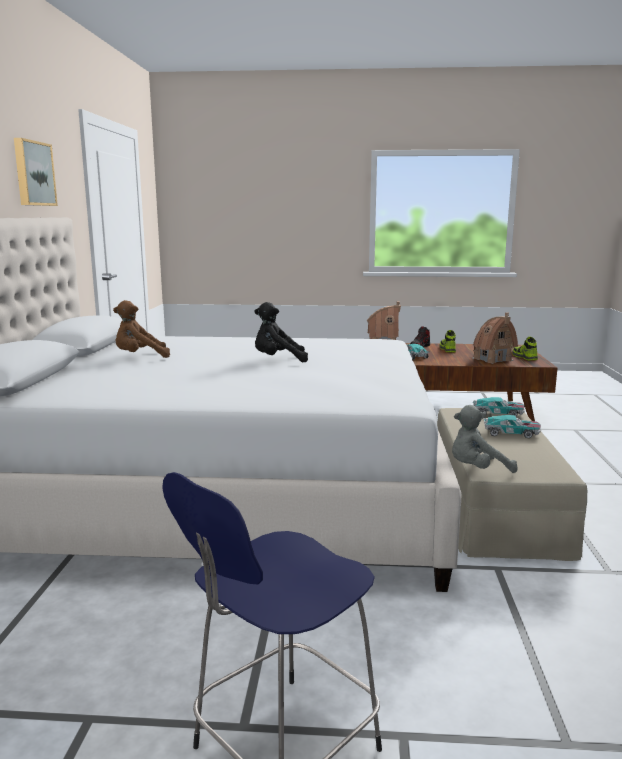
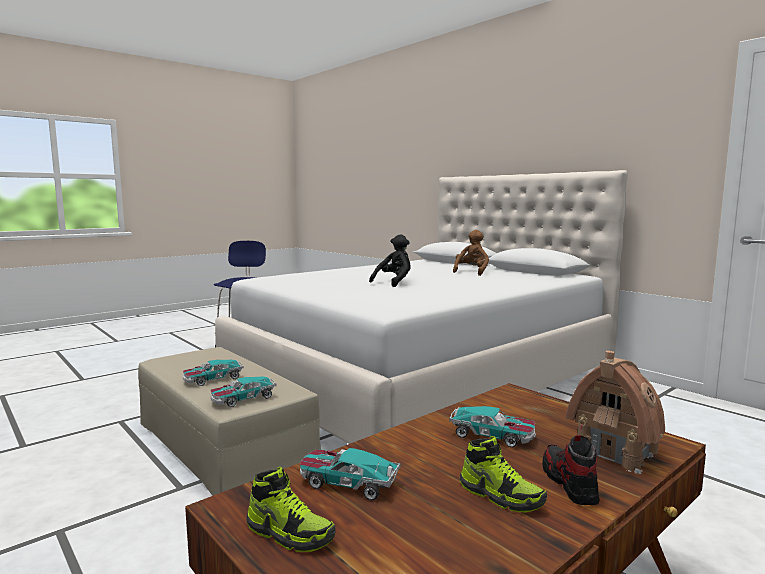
camera: 135 degrees right, 5 degrees down
picture [14,138,58,206] -> none
grey plush toy [452,405,518,473] -> none
toy house [472,312,518,364] -> toy car [300,448,401,500]

